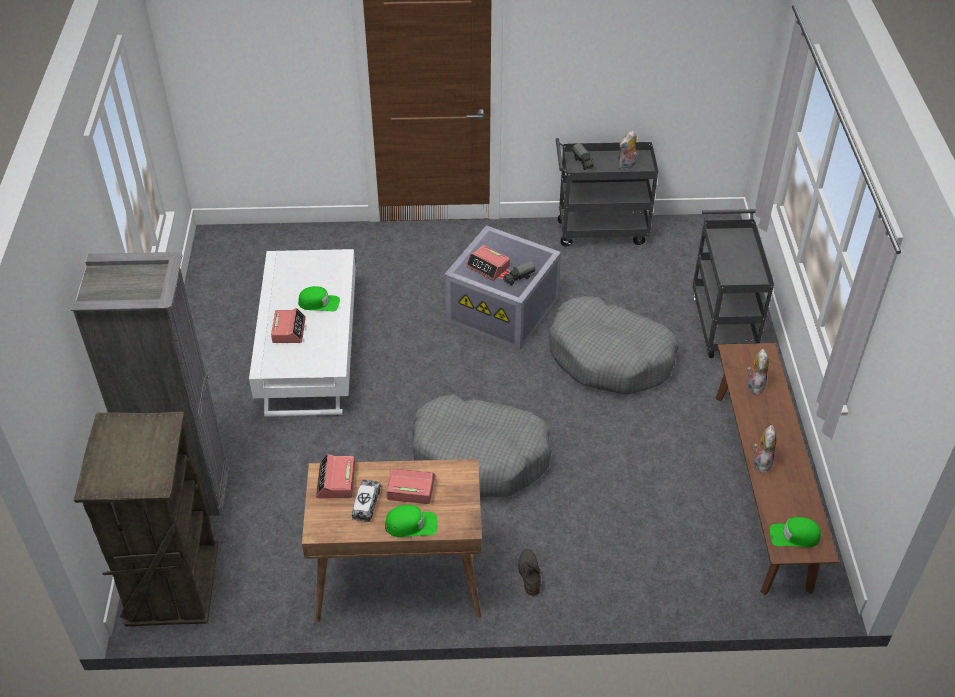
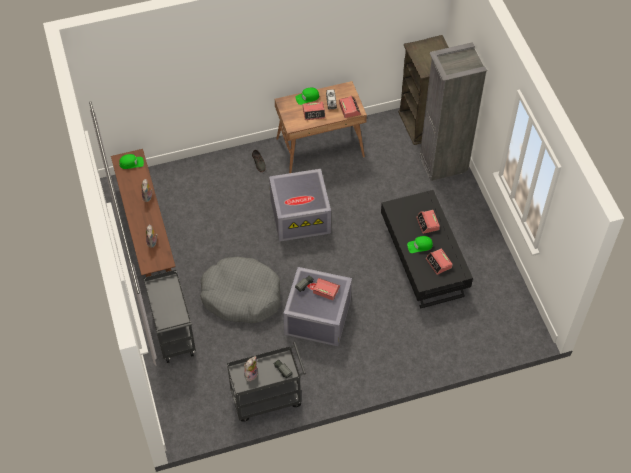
camera: 165 degrees right, 10 degrees up
white coffee table [249,249,356,417] -> black coffee table [381,190,473,309]
grey dog bed [412,394,552,497] -> grey storage box [269,169,331,242]
none -> alarm clock [426,249,453,275]

